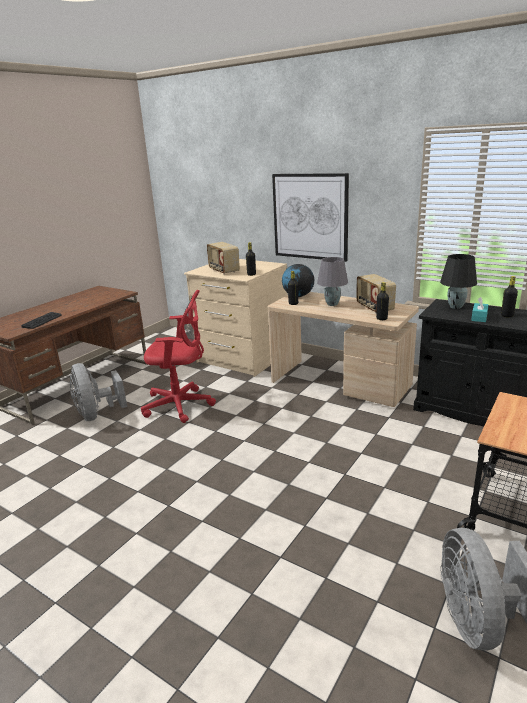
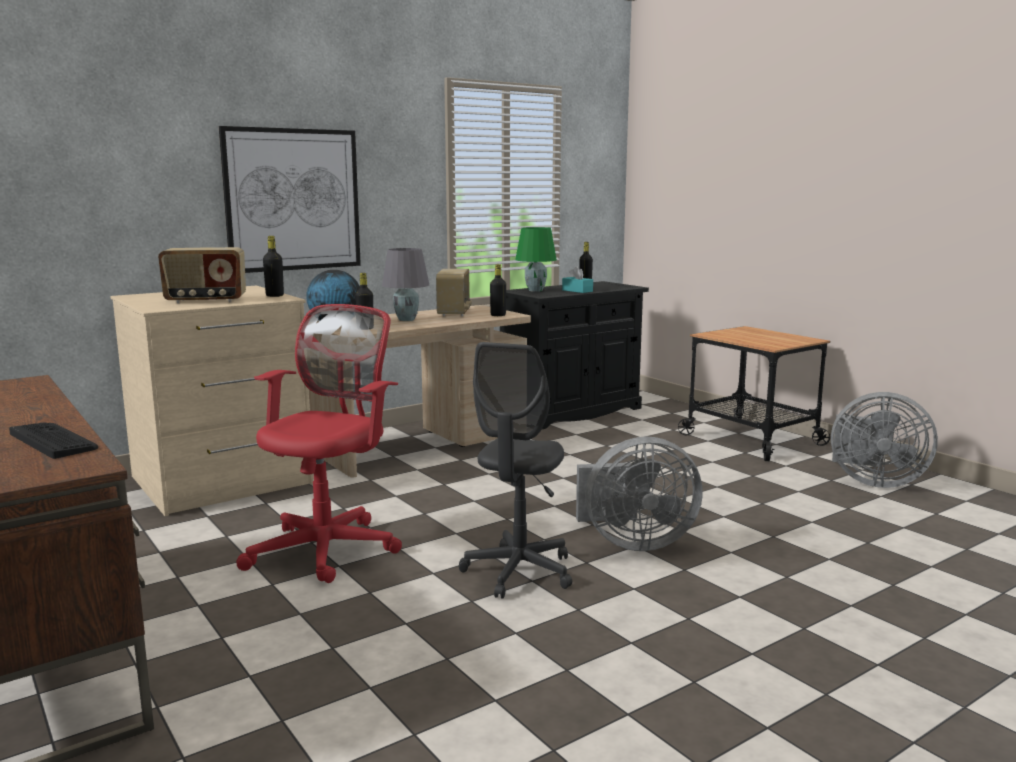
camera: 70 degrees left, 10 degrees down
grey fan [70,363,127,421] -> grey fan moved to [576,437,703,551]
radio [356,274,396,313] -> radio turned 90 degrees counterclockwise [436,269,472,316]
black table lamp [440,254,477,309] -> green table lamp [515,227,557,292]
none -> grey office chair [459,342,572,599]

